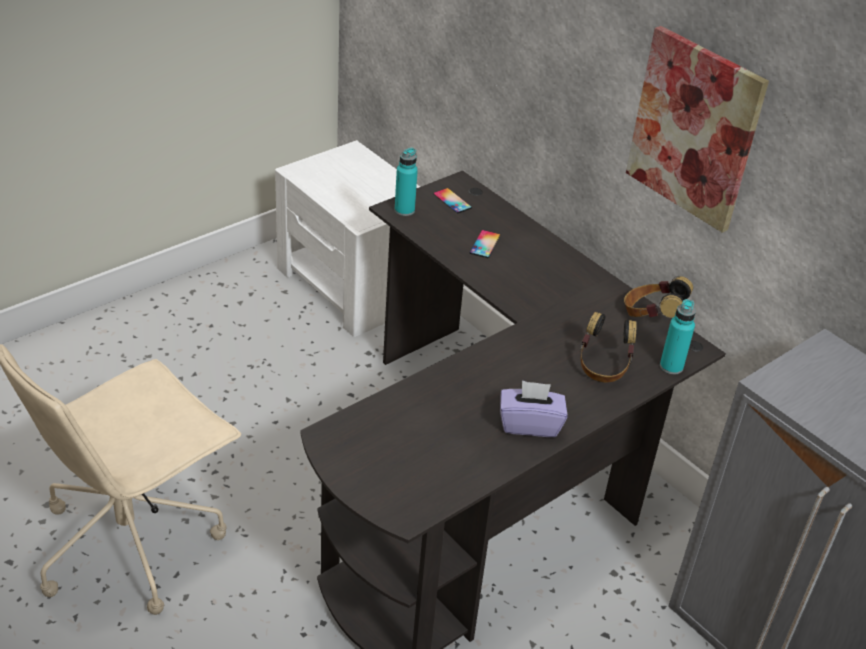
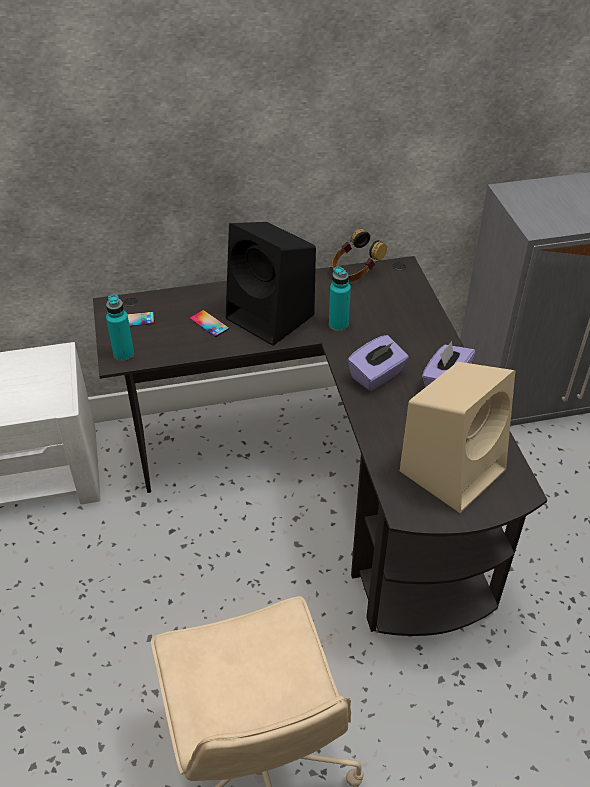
camera: 60 degrees left, 5 degrees up
headphones [580,312,636,382] -> none
picture [626,26,769,233] -> none
turquoise bottle [660,299,696,374] -> turquoise bottle moved to [329,266,351,331]
none -> black speaker [226,222,316,346]
none -> purple tissue box [347,335,409,391]
none -> beige speaker [400,362,515,513]

